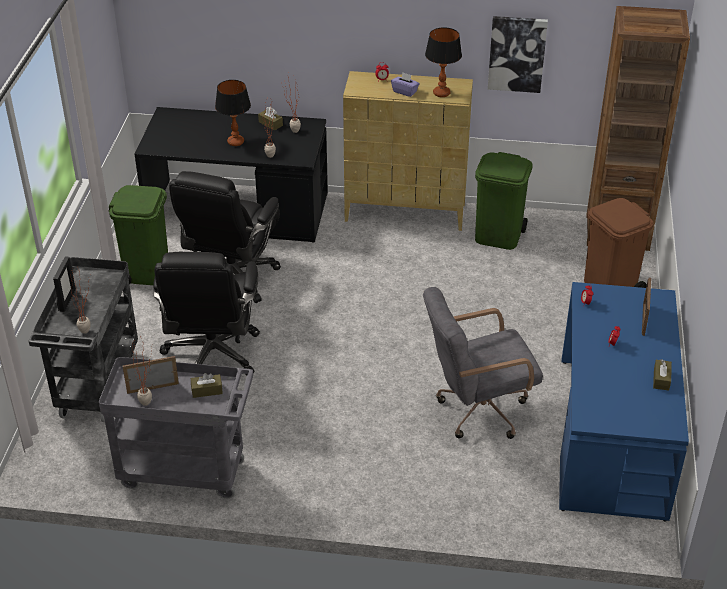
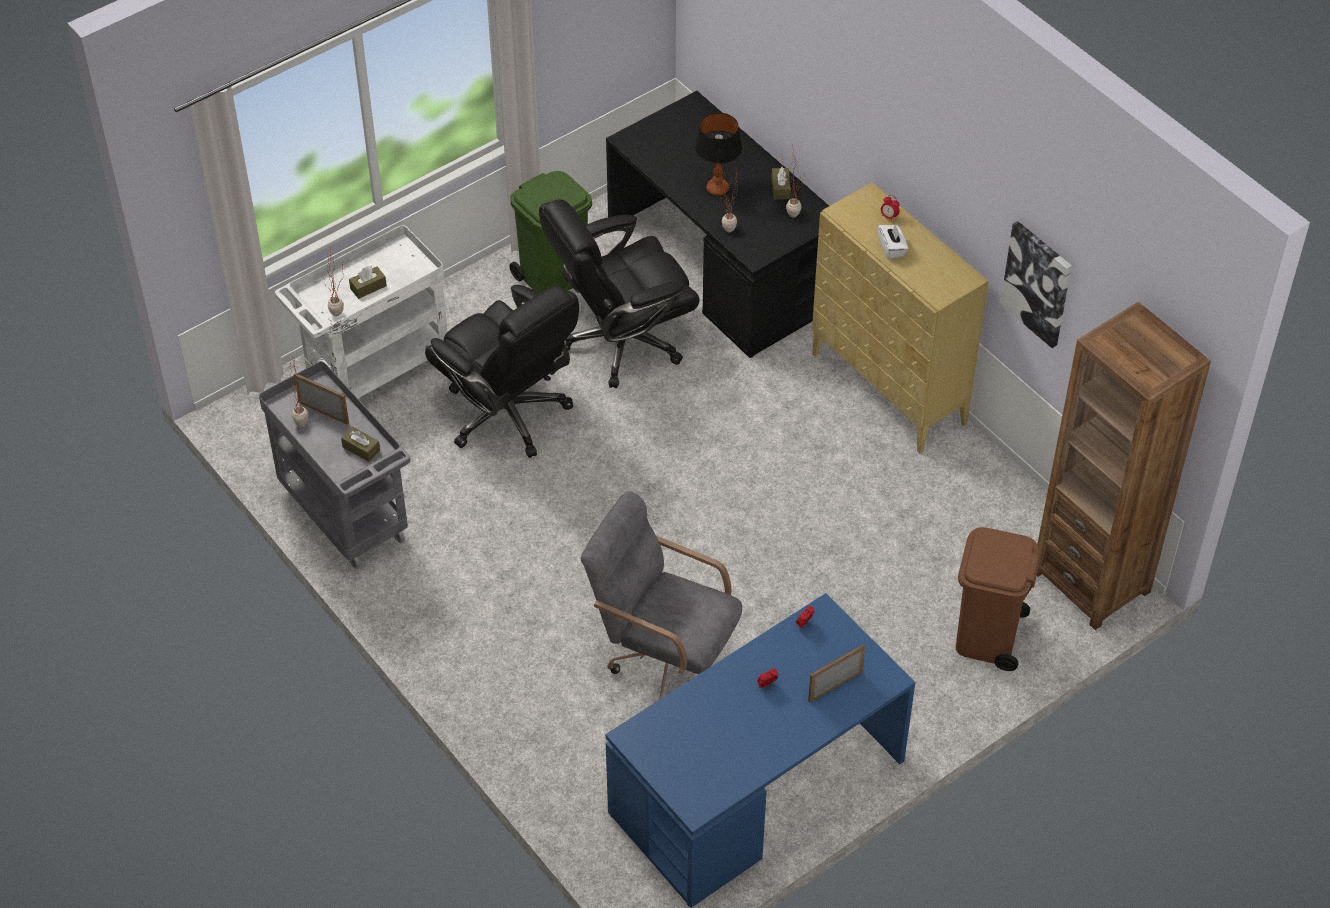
camera: 45 degrees right, 10 degrees up
black cart [28,257,138,422] -> white cart [275,225,448,398]
picture frame [53,256,76,312] -> none
black office chair [153,252,260,375] -> black office chair turned 90 degrees counterclockwise [425,285,579,458]
purple tissue box [391,72,419,97] -> white tissue box [878,224,908,259]
table lamp [425,27,462,97] -> none
green trash can [475,152,533,250] -> none
brown tissue box [653,359,672,391] -> brown tissue box moved to [349,266,387,299]

